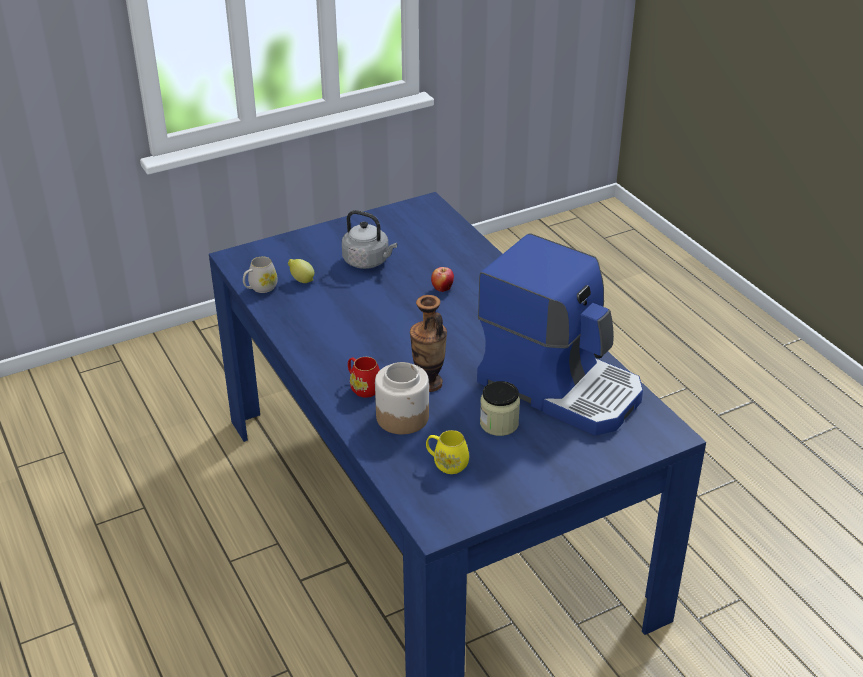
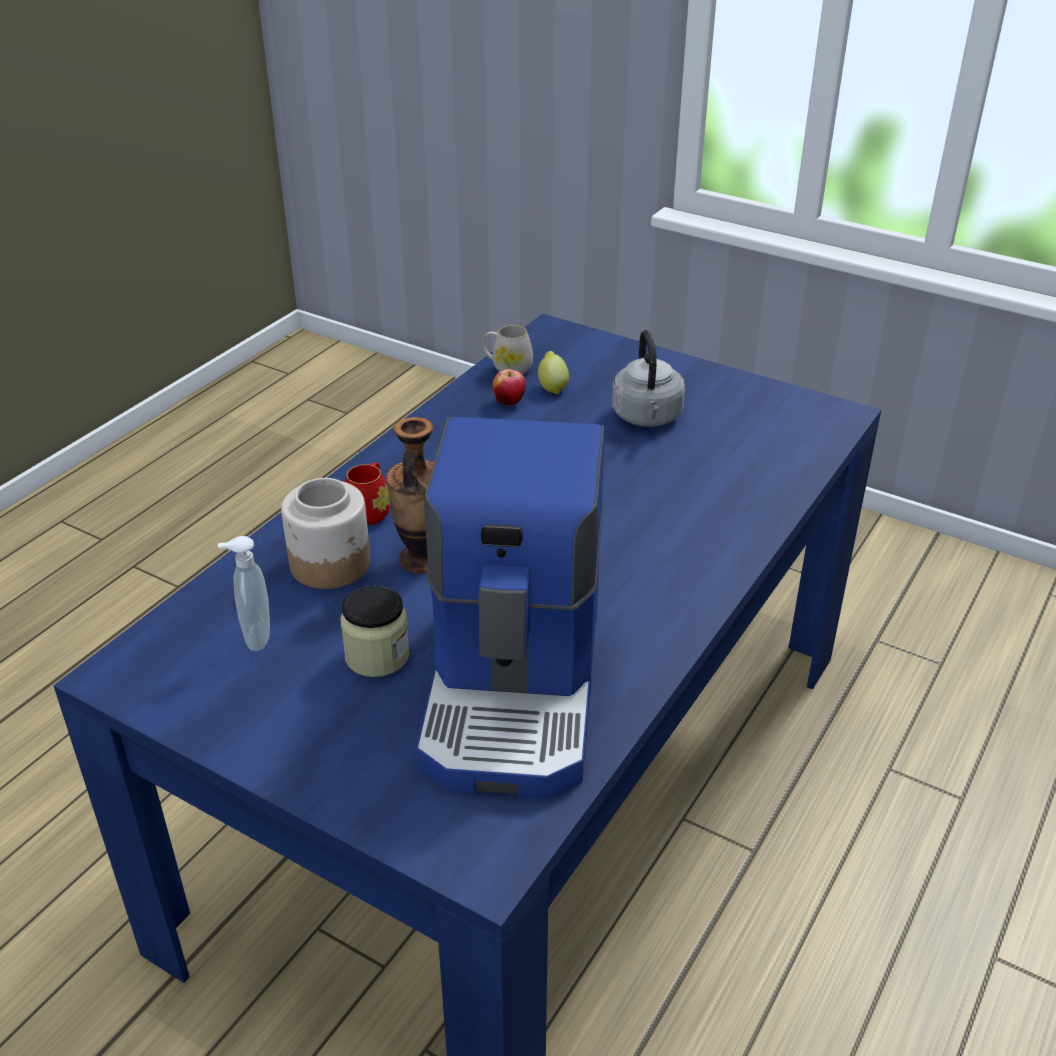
camera: 60 degrees right, 0 degrees up
yellow mug [426,430,469,474] -> soap dispenser [218,536,270,651]
apple [431,267,454,292] -> apple moved to [493,369,526,405]

